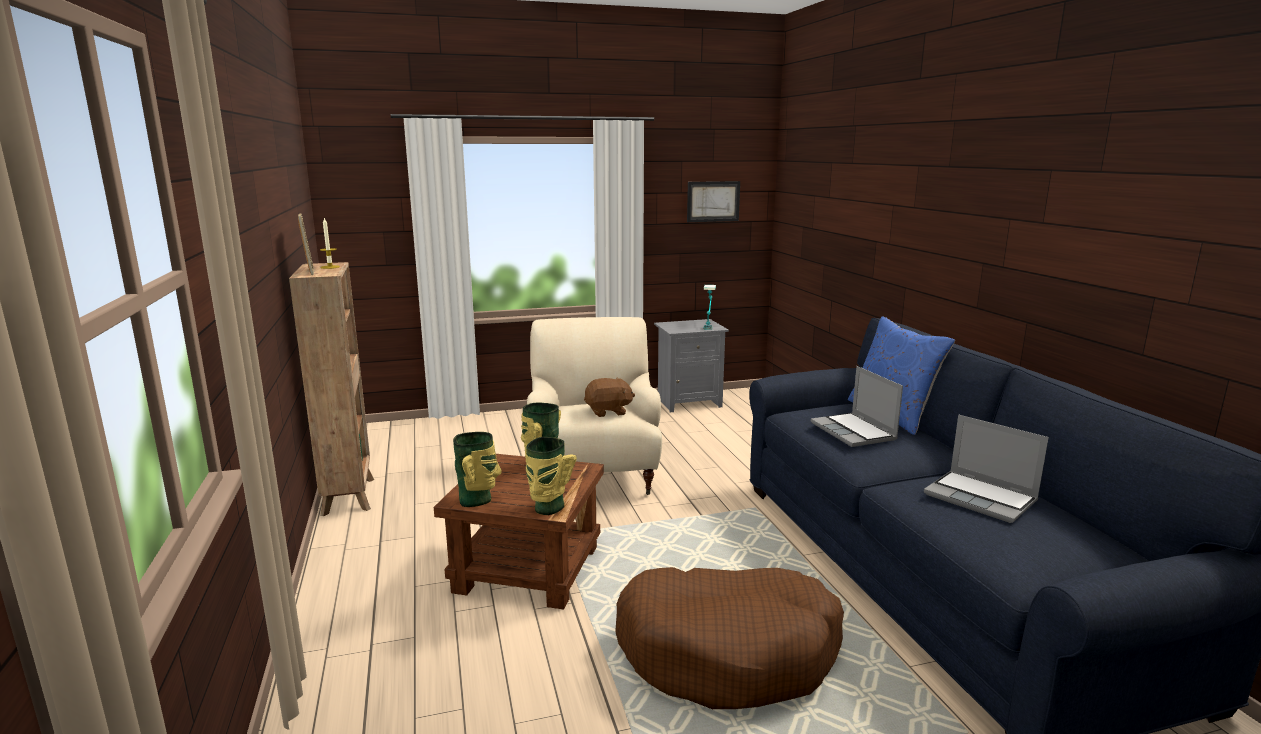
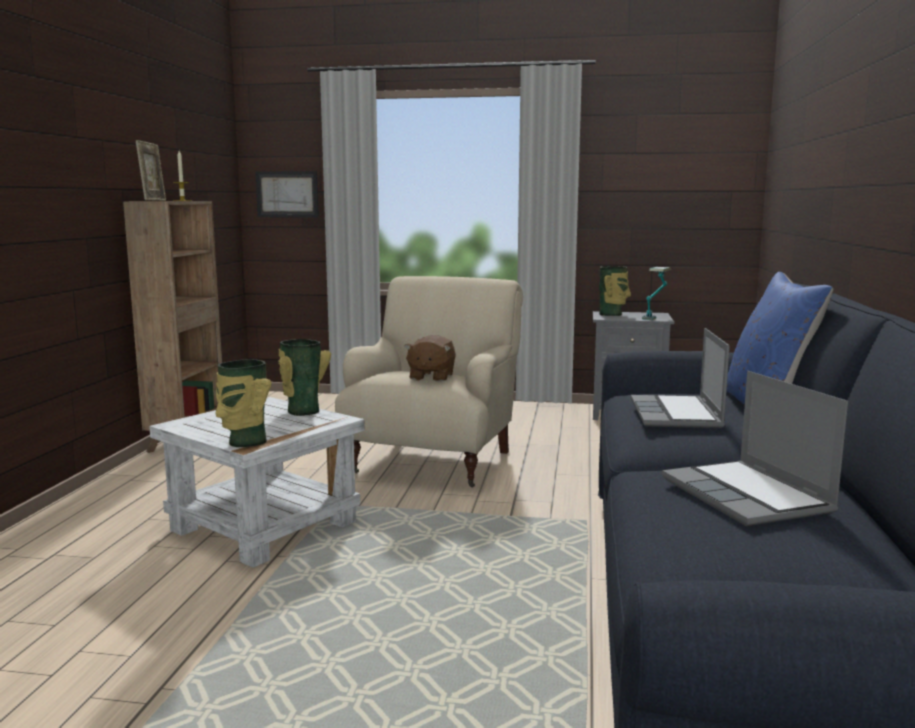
camera: 25 degrees right, 5 degrees down
brown side table [434,454,604,610] -> white side table [149,397,365,568]
vase [453,432,502,507] -> vase moved to [599,266,631,316]
brown plush toy [584,377,635,417] -> brown plush toy turned 90 degrees clockwise [404,335,456,382]
brown dog bed [615,567,844,709] -> none
picture [687,181,740,222] -> picture moved to [255,171,319,218]

